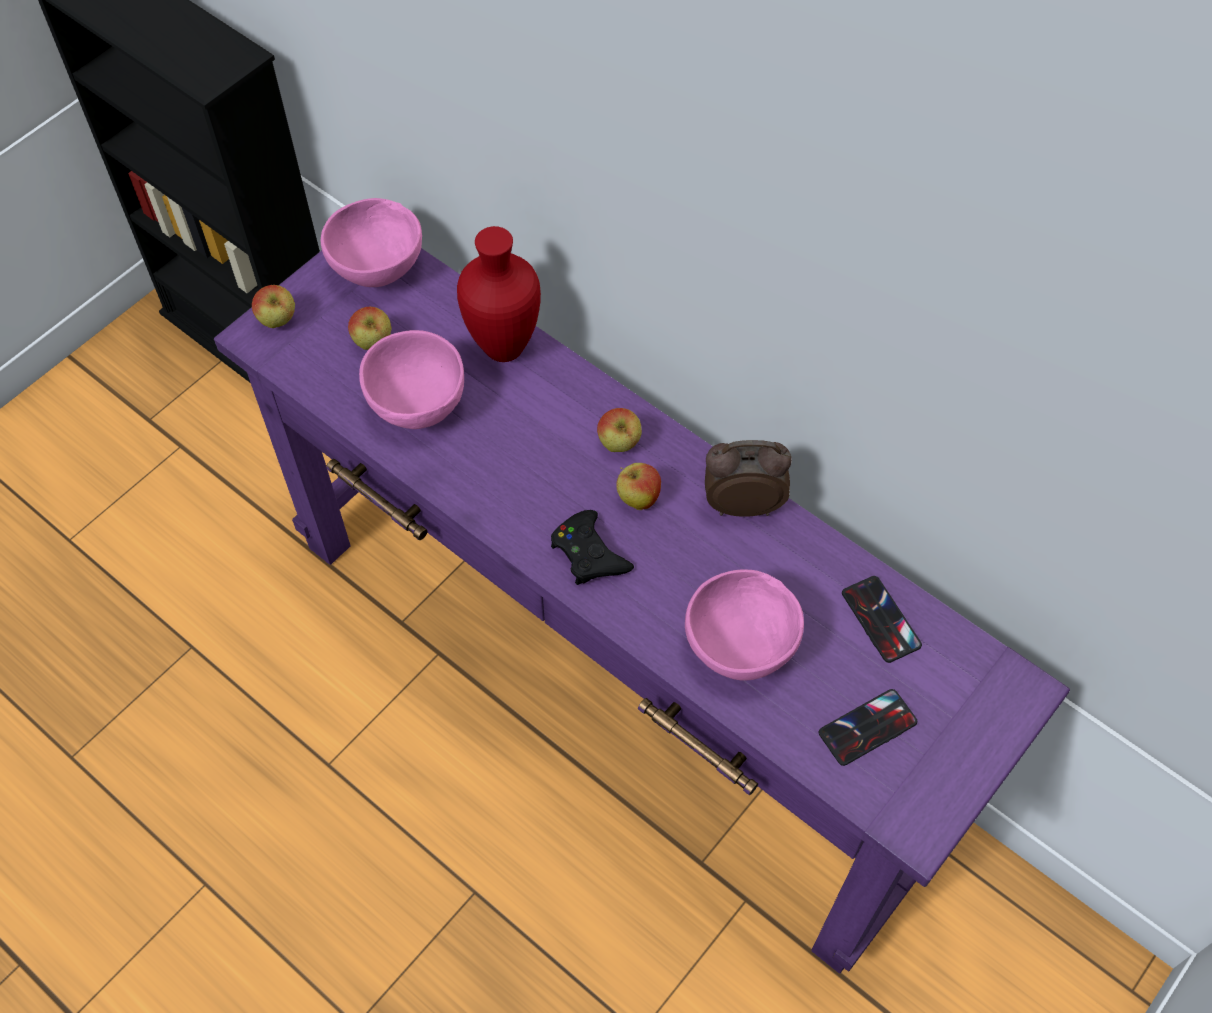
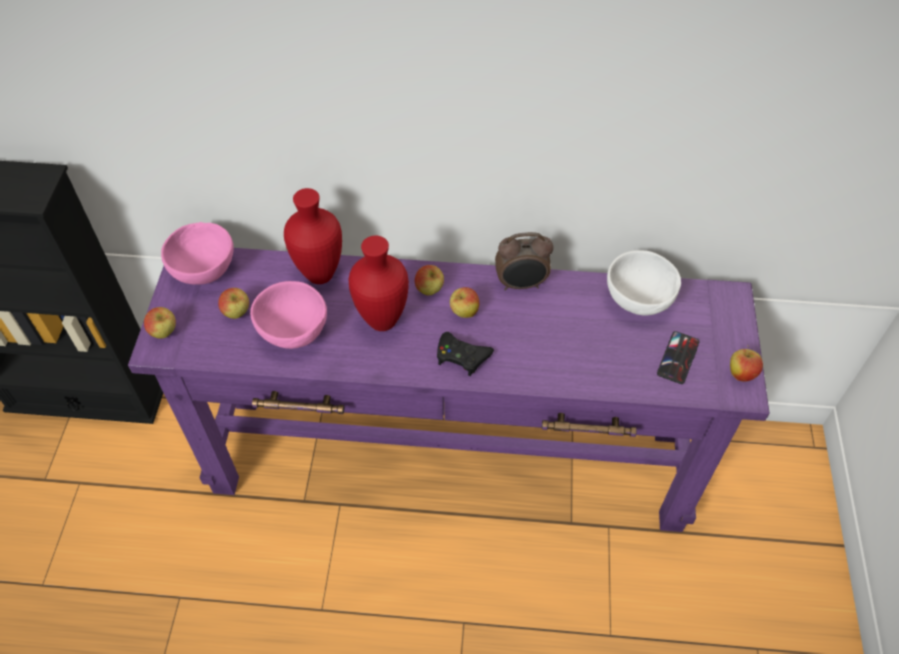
camera: 35 degrees left, 5 degrees down
pink bowl [685,569,804,680] -> none
alarm clock [705,440,792,517] -> alarm clock turned 150 degrees counterclockwise [495,232,553,290]
phone [842,576,922,663] -> white bowl [607,250,681,316]
none -> red vase [349,235,409,331]
none -> apple [730,345,763,382]

